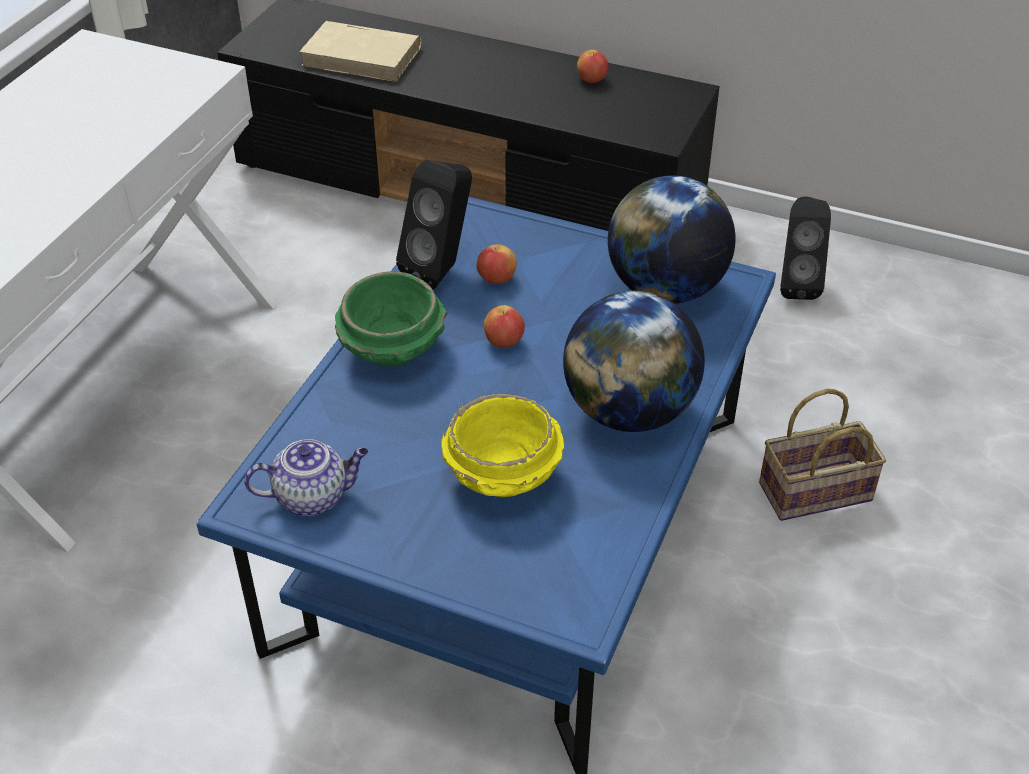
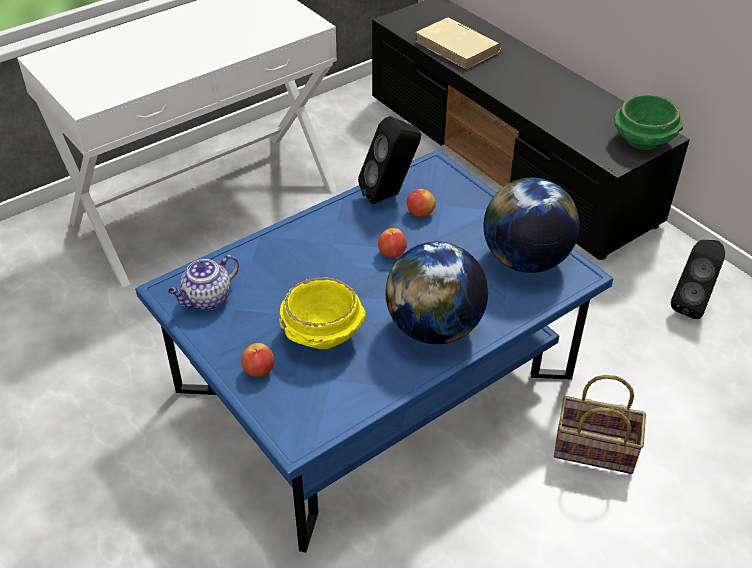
camera: 30 degrees right, 0 degrees up
teapot [244,439,368,516] -> teapot turned 120 degrees clockwise [168,255,239,310]
green bowl [335,271,448,367] -> green bowl moved to [614,94,683,150]
apple [577,50,609,83] -> apple moved to [241,343,274,377]

